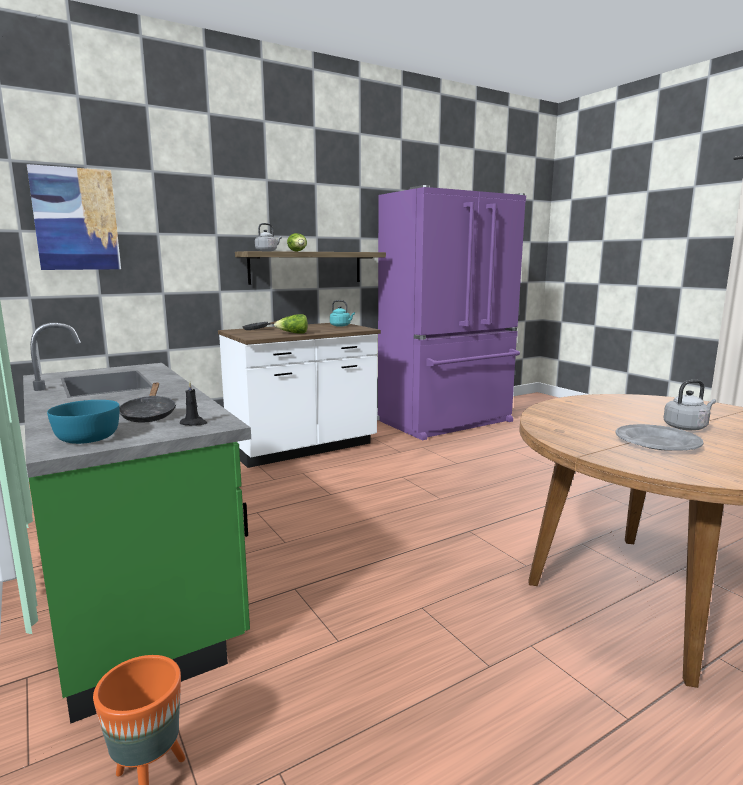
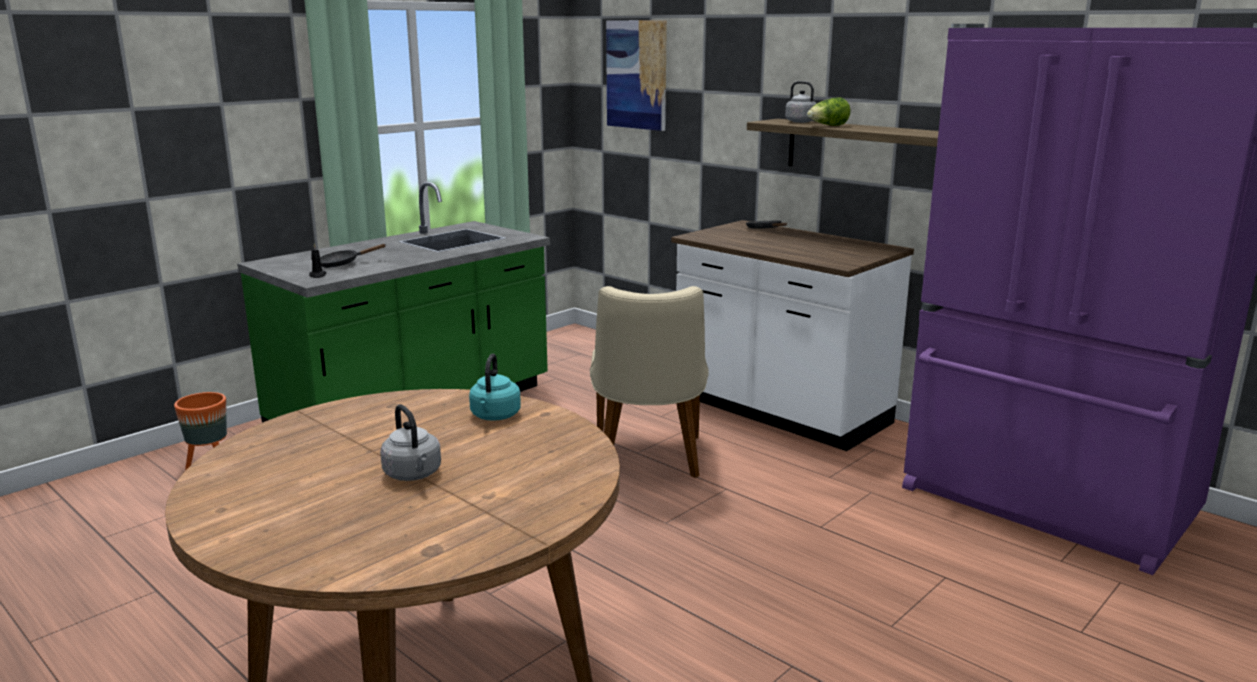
camera: 75 degrees right, 5 degrees up
turquoise bowl [47,400,120,444] -> none
lettuce [274,314,308,333] -> none
turquoise kettle [330,300,355,327] -> turquoise kettle moved to [469,354,521,421]
grey plate [616,424,704,451] -> none
none -> beige chair [590,286,708,478]

